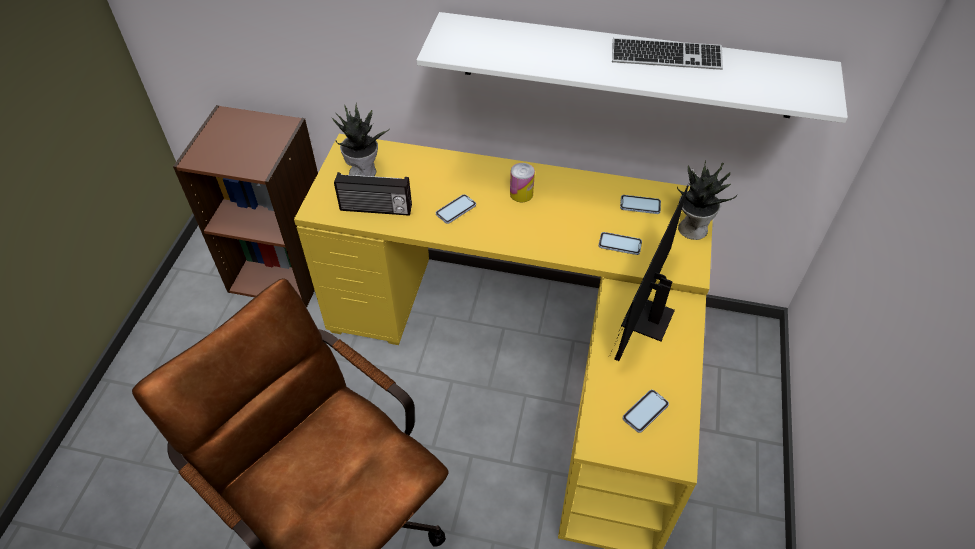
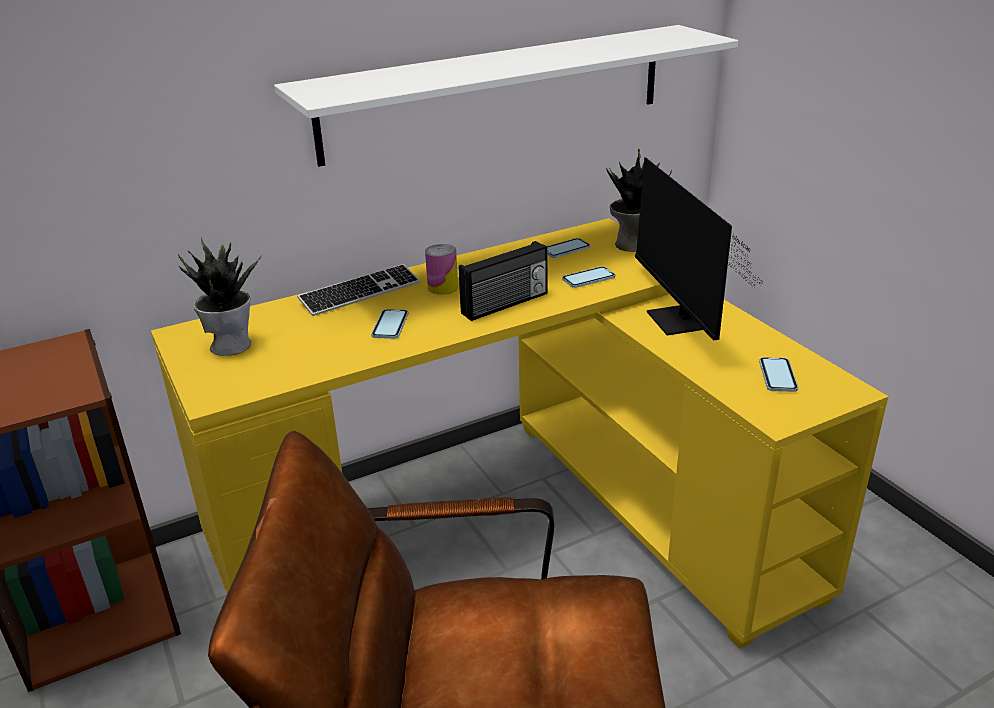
camera: 40 degrees left, 20 degrees down
radio [334,172,412,216] -> radio moved to [459,241,548,321]
keyboard [612,38,723,70] -> keyboard moved to [297,264,420,316]

